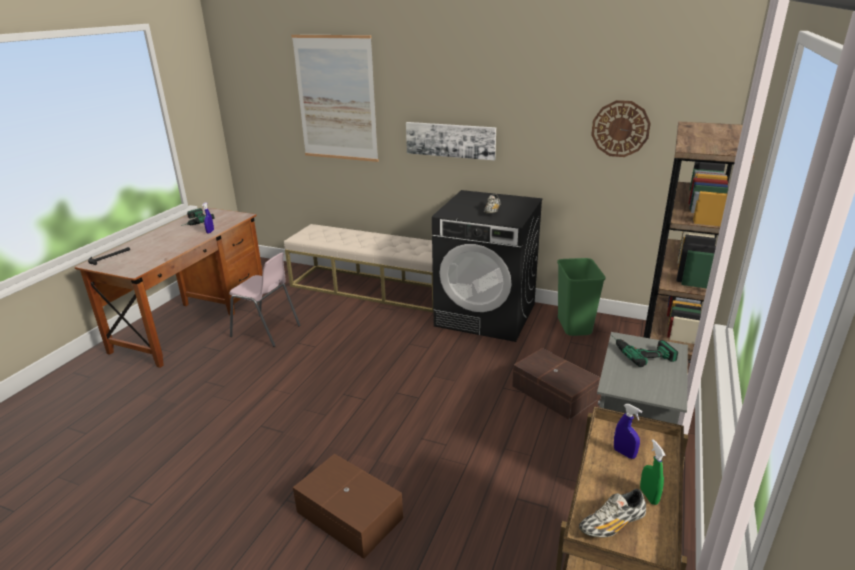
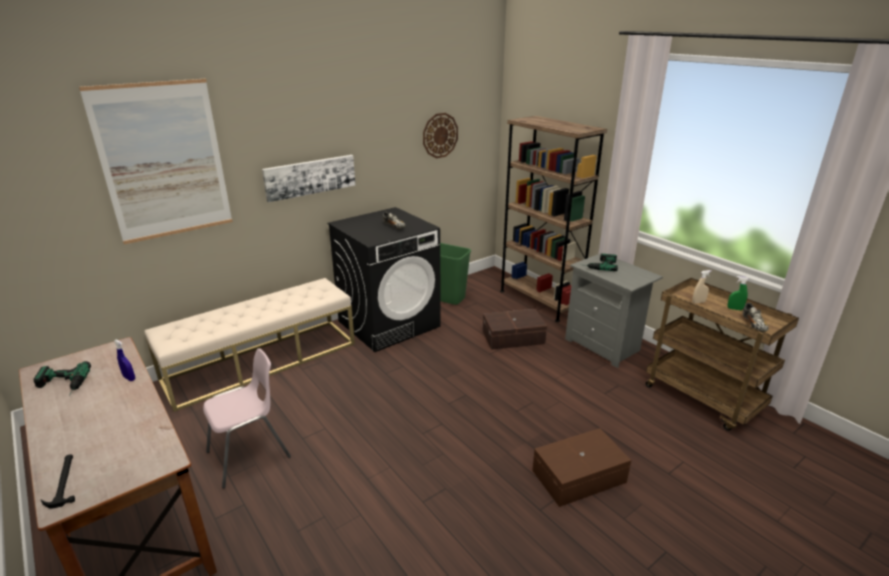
camera: 60 degrees left, 0 degrees up
blue spray bottle [614,404,643,459] -> beige spray bottle [692,270,712,303]

